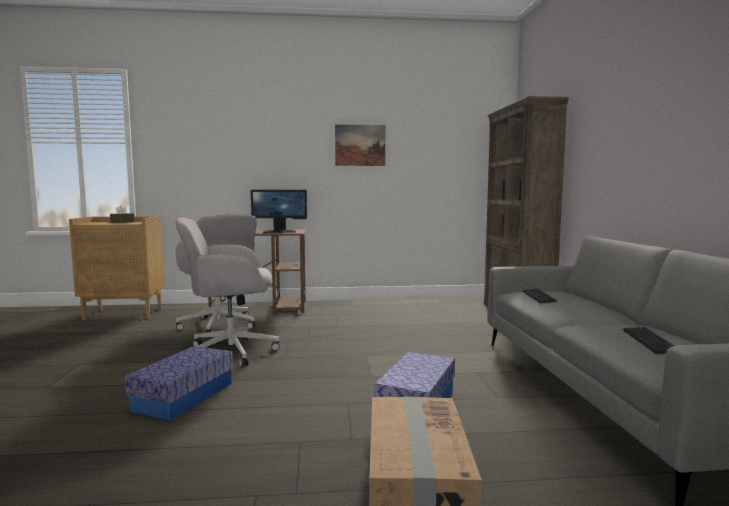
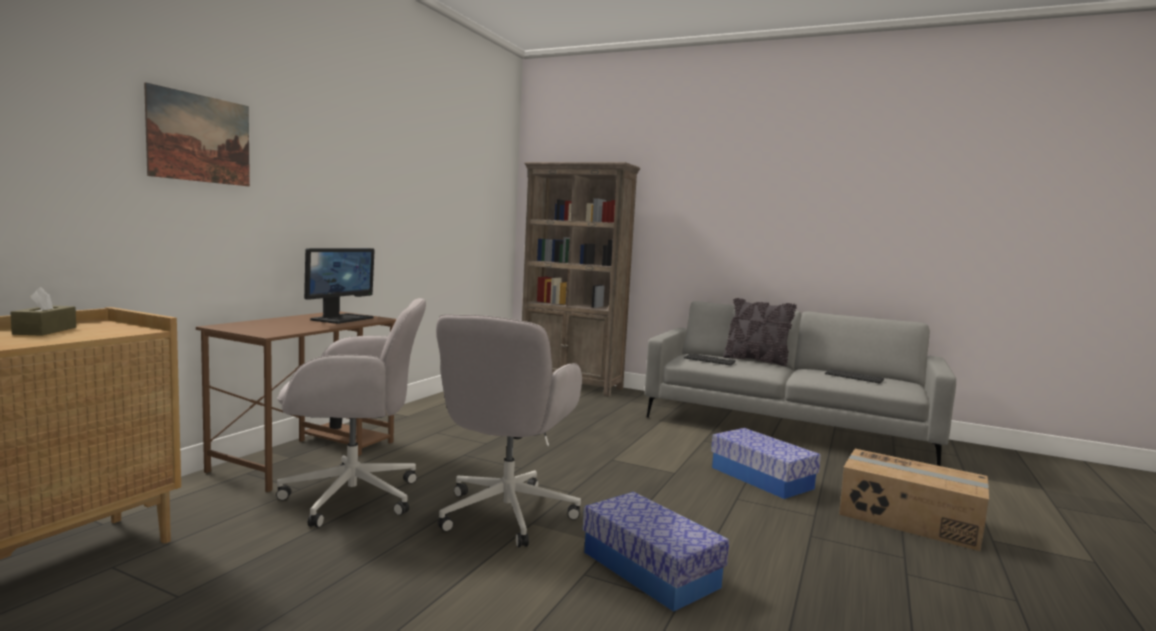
camera: 60 degrees left, 0 degrees up
picture [335,124,385,166] -> picture moved to [144,82,250,186]
none -> black pillow [723,298,797,366]

